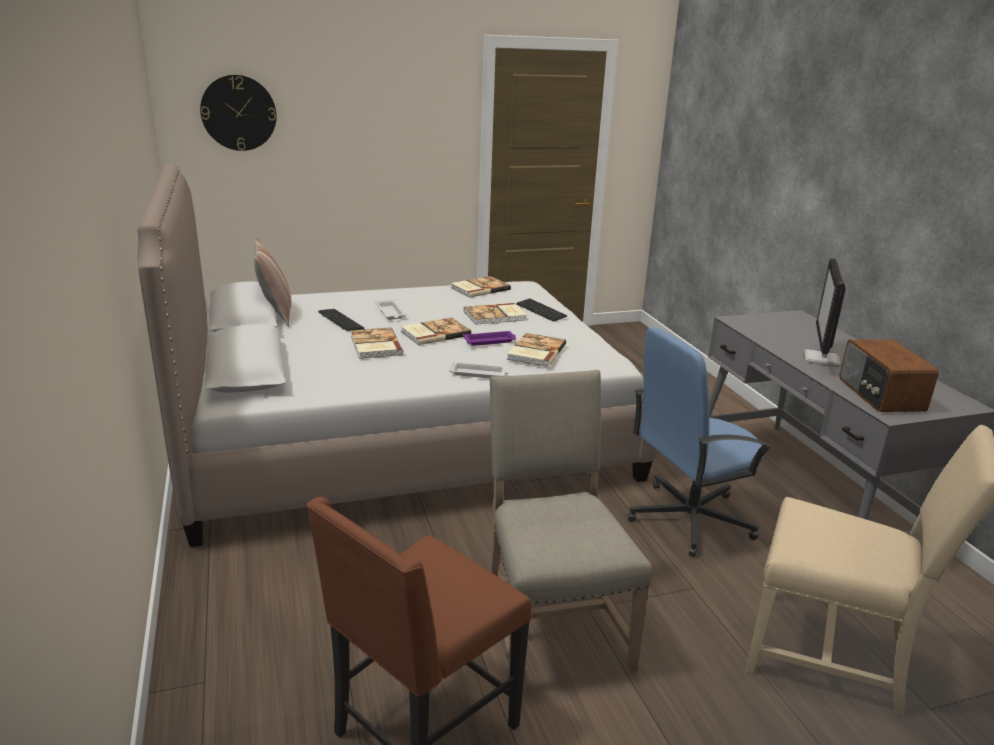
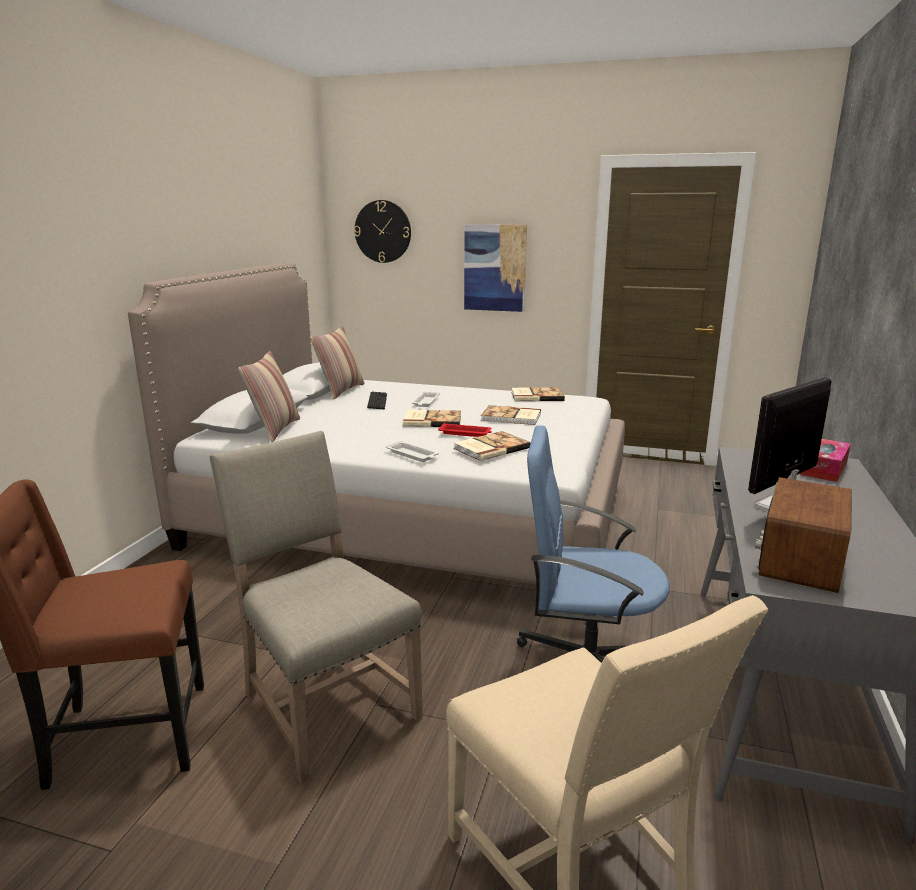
camera: 35 degrees right, 5 degrees down
book [351,327,404,359] -> none
purple tray [463,331,516,346] -> red tray [438,423,492,437]
beige chair [489,370,653,680] -> beige chair turned 60 degrees counterclockwise [210,431,423,784]
keyboard [516,298,568,322] -> none
none -> pillow [238,351,300,442]
none -> picture [464,224,527,312]
none -> tissue box [800,439,851,482]

